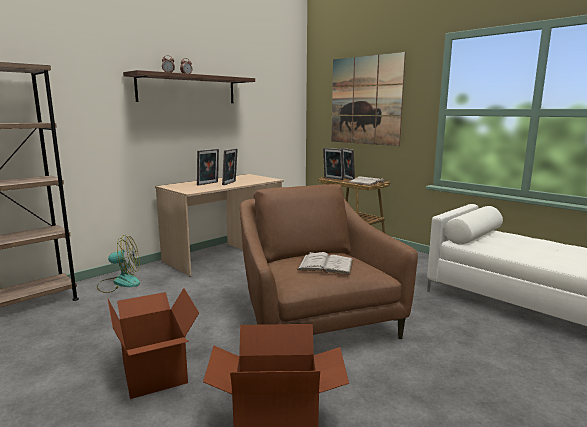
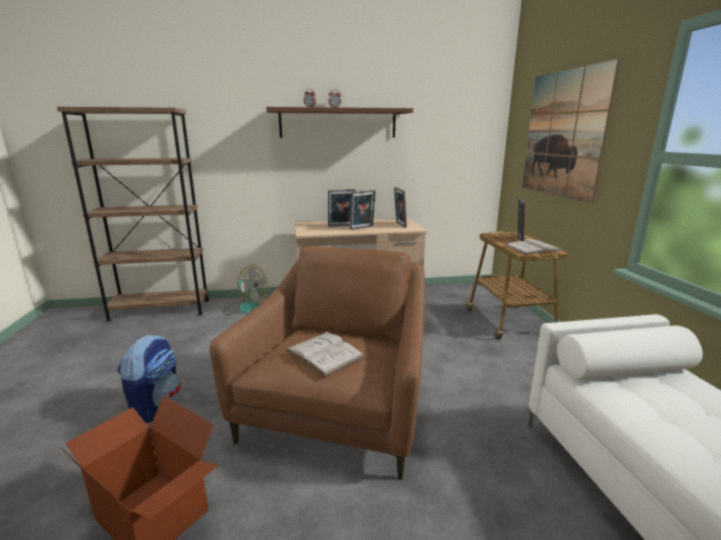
camera: 35 degrees right, 5 degrees up
cardboard box [108,288,199,399] -> backpack [118,335,181,423]
picture frame [323,148,344,180] -> picture frame moved to [394,187,407,228]

